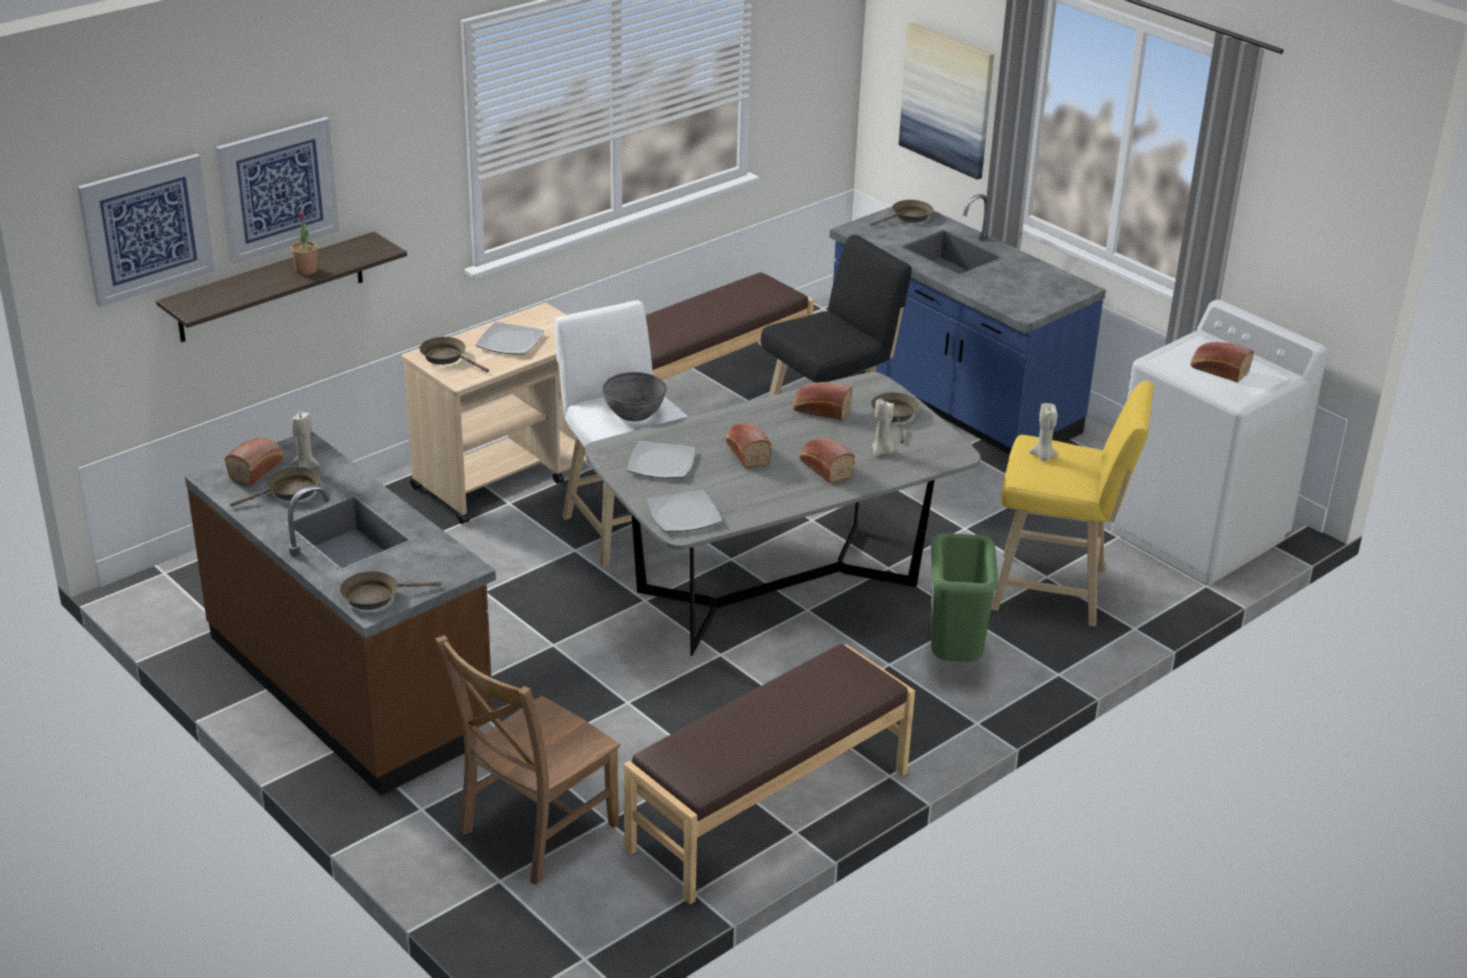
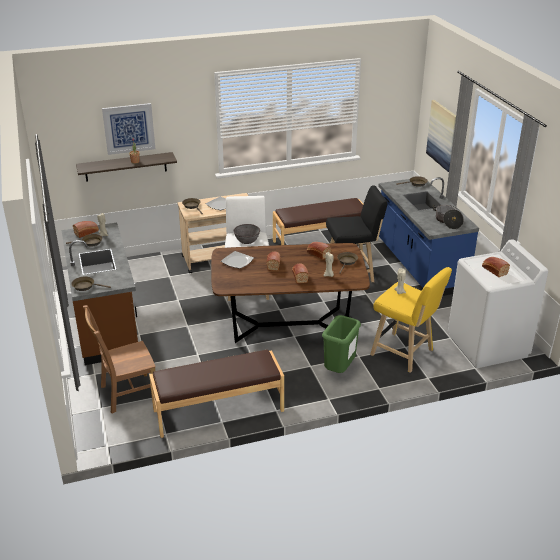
camera: 25 degrees right, 0 degrees up
picture [77,154,215,307] -> none
grey dining table [585,372,981,656] -> brown dining table [211,243,370,343]
plate [647,490,722,532] -> none
none -> cooking pot [432,205,464,229]

